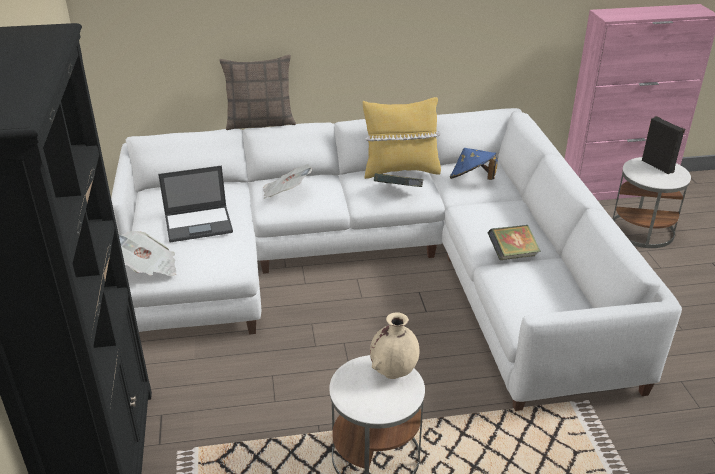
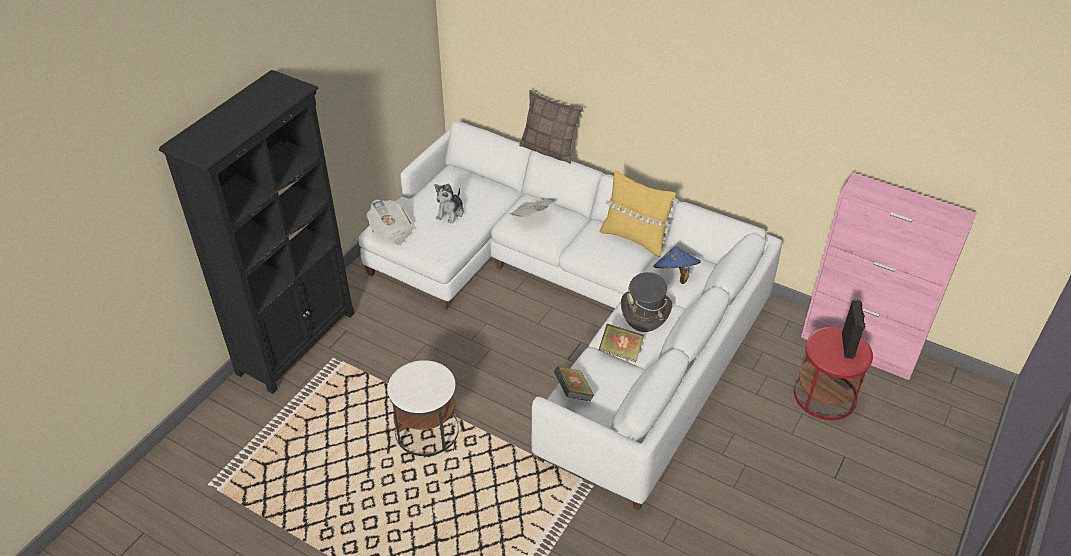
camera: 40 degrees right, 10 degrees up
laptop [158,165,233,242] -> plush toy [434,183,464,224]
beige vase [370,312,420,379] -> none
book [374,173,424,187] -> book moved to [554,366,595,401]
white side table [613,157,691,248] -> red side table [794,327,873,420]
none -> grey hat [621,272,672,332]

